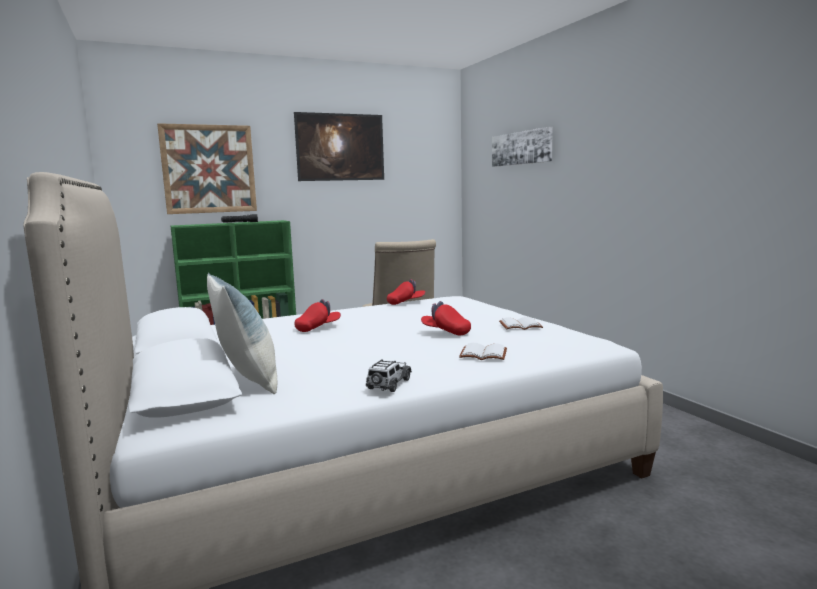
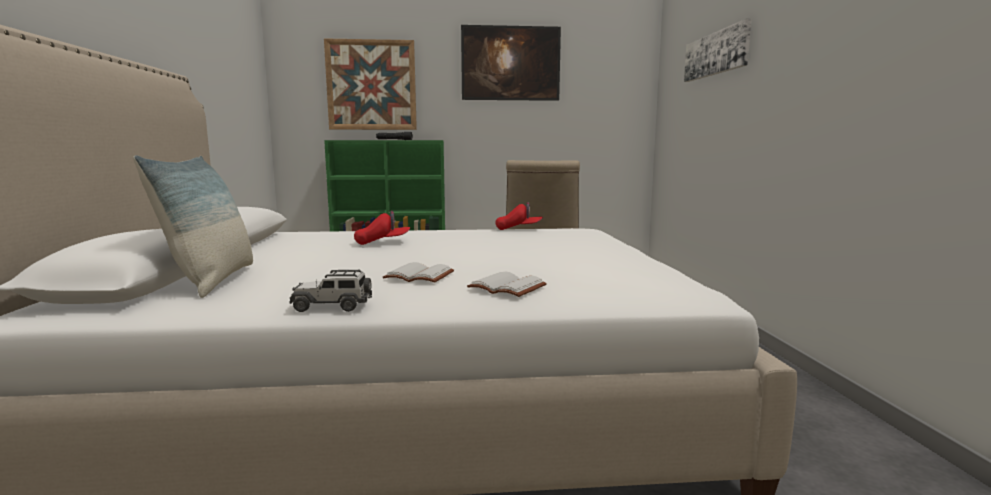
camera: 20 degrees right, 0 degrees up
toy car [366,359,412,392] -> toy car turned 135 degrees counterclockwise [289,270,372,312]
red cap [421,301,471,336] -> none
white book [499,317,543,330] -> white book moved to [383,262,454,283]

